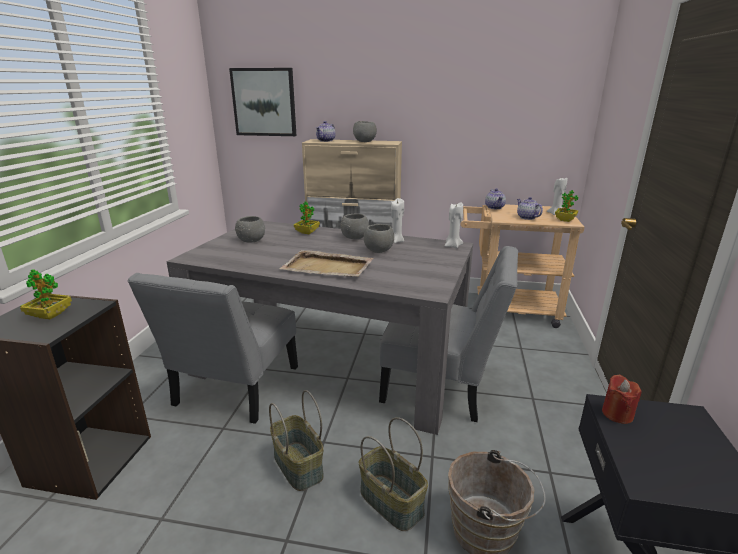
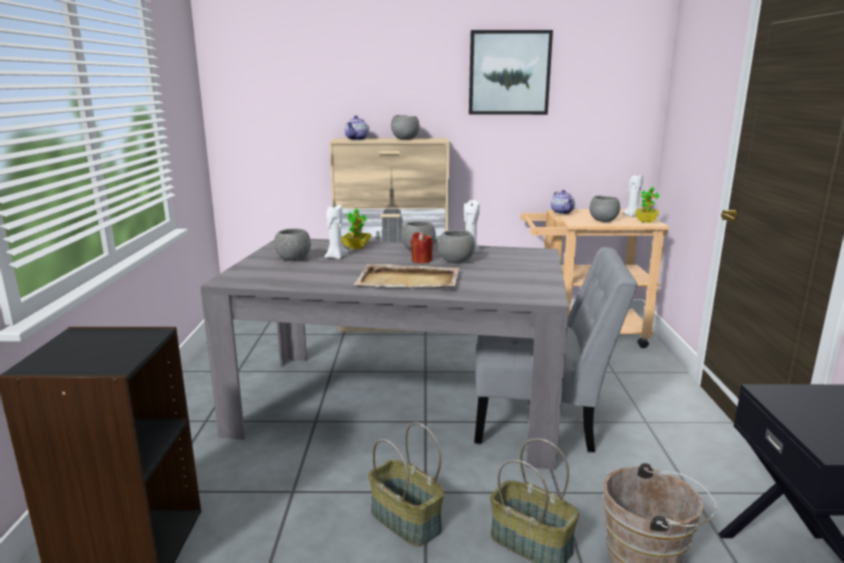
camera: 10 degrees left, 5 degrees down
potted plant [20,269,72,319] -> none
grey chair [127,273,298,424] -> none
picture [229,68,296,136] -> picture moved to [469,30,553,115]
white candle [445,203,463,248] -> white candle moved to [325,205,348,259]
teapot [517,197,543,220] -> grey bowl [589,196,620,222]
red candle [602,375,641,424] -> red candle moved to [411,232,433,263]

